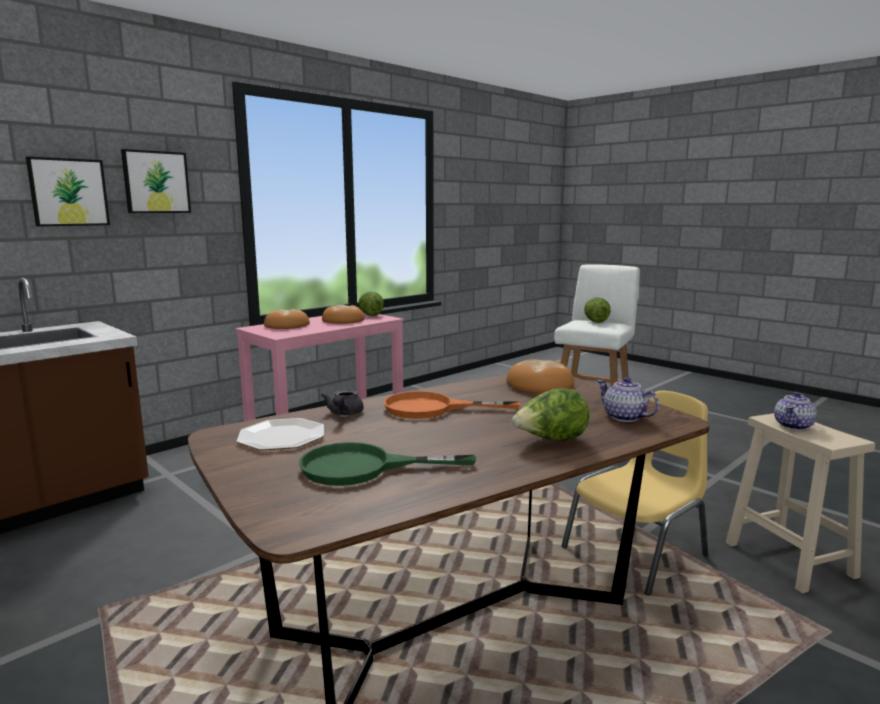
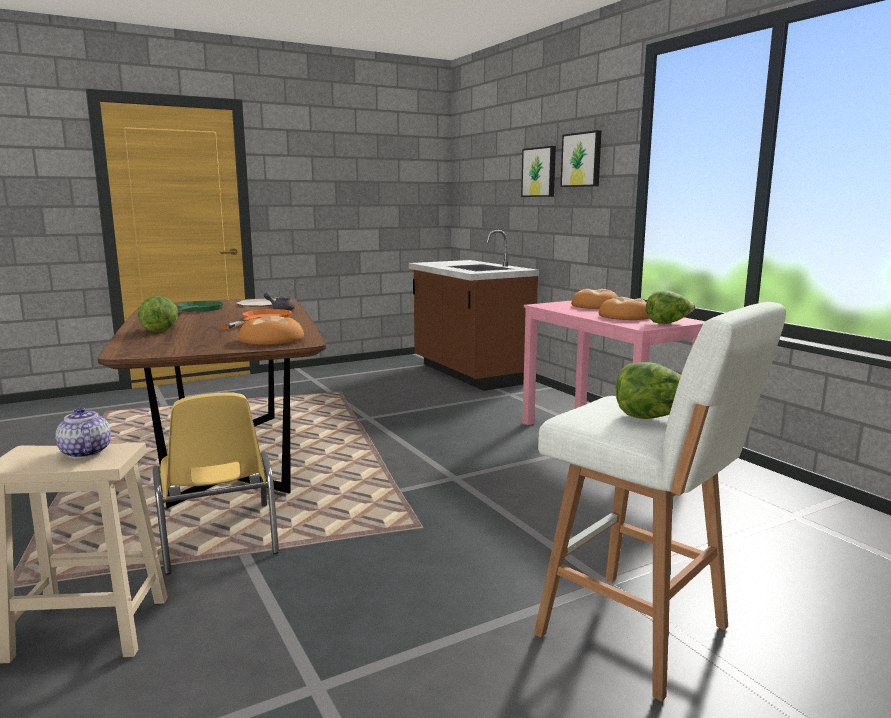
camera: 105 degrees right, 0 degrees up
teapot [597,377,659,422] -> none

